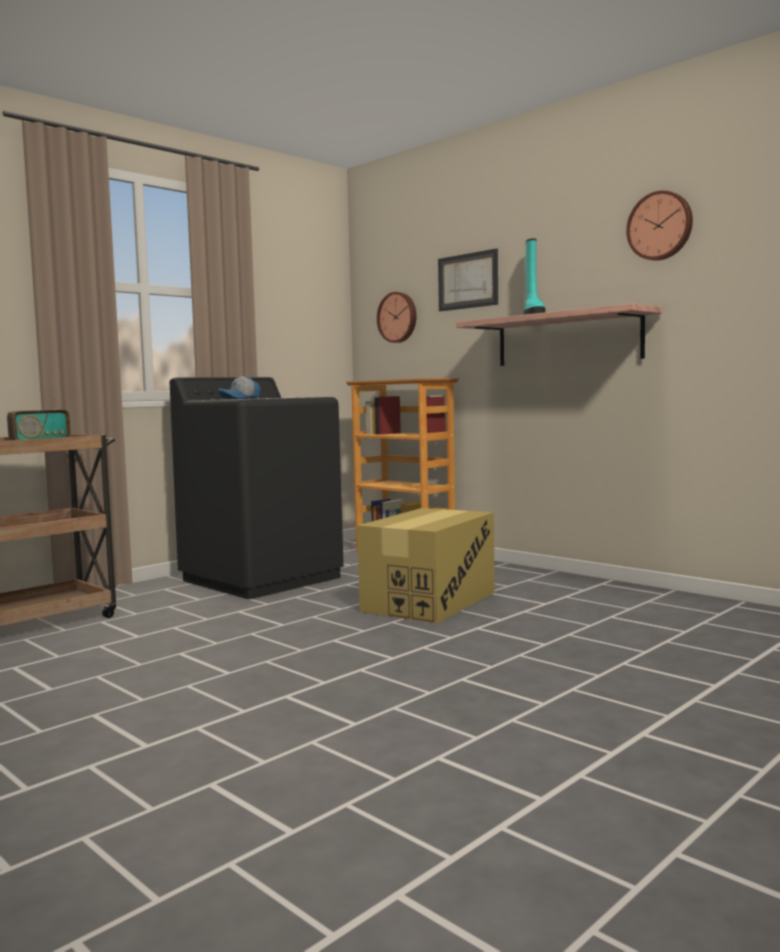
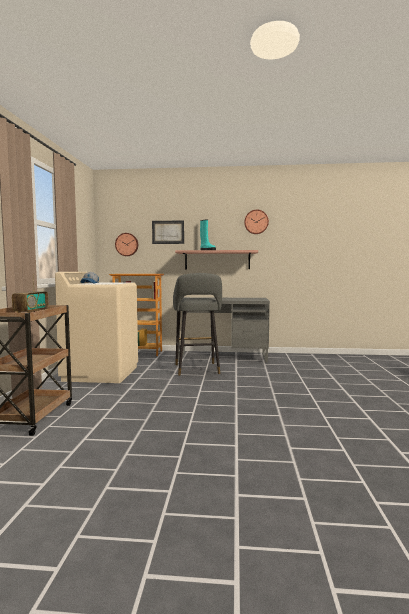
camera: 40 degrees left, 0 degrees up
black washing machine [170,377,344,599] -> beige washing machine [55,272,138,383]
cardboard box [357,508,495,624] -> grey stool [173,273,222,376]
none -> grey desk [178,297,270,363]

